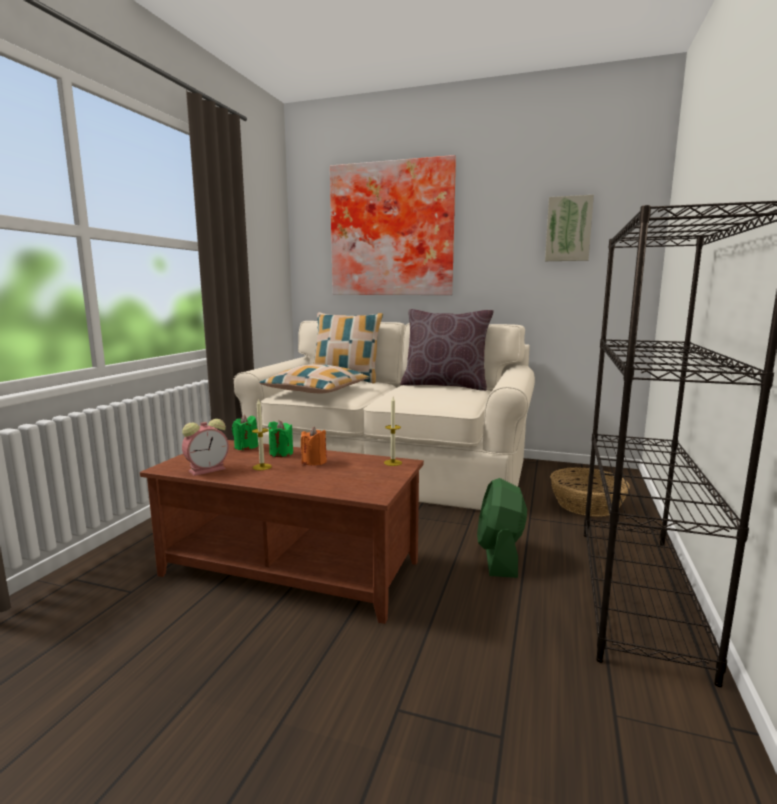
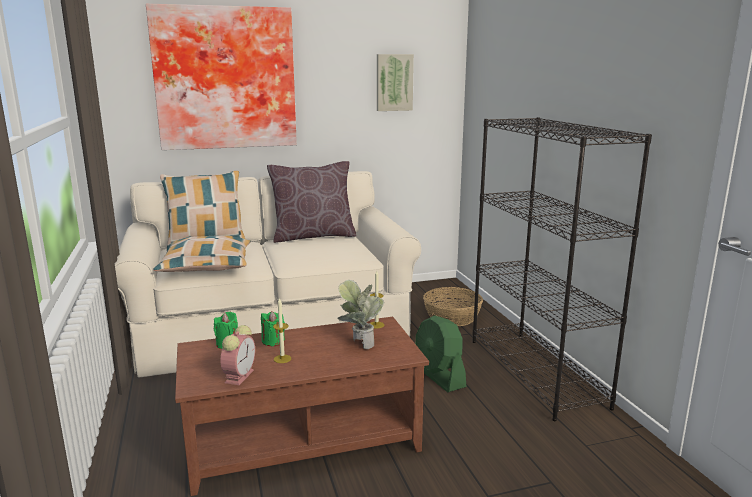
camera: 35 degrees left, 5 degrees up
orange candle [301,427,327,466] -> none
none -> potted plant [337,280,384,349]

